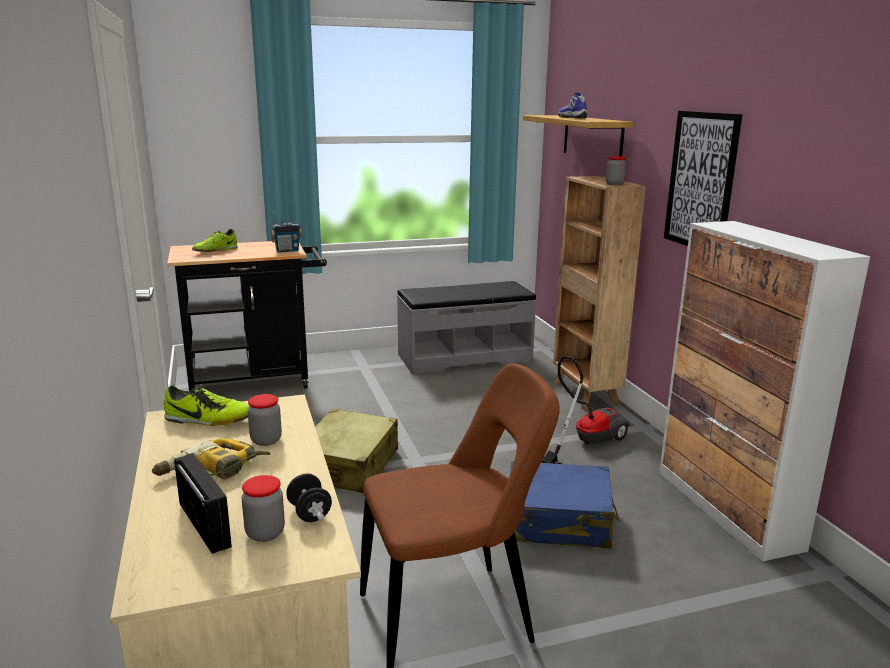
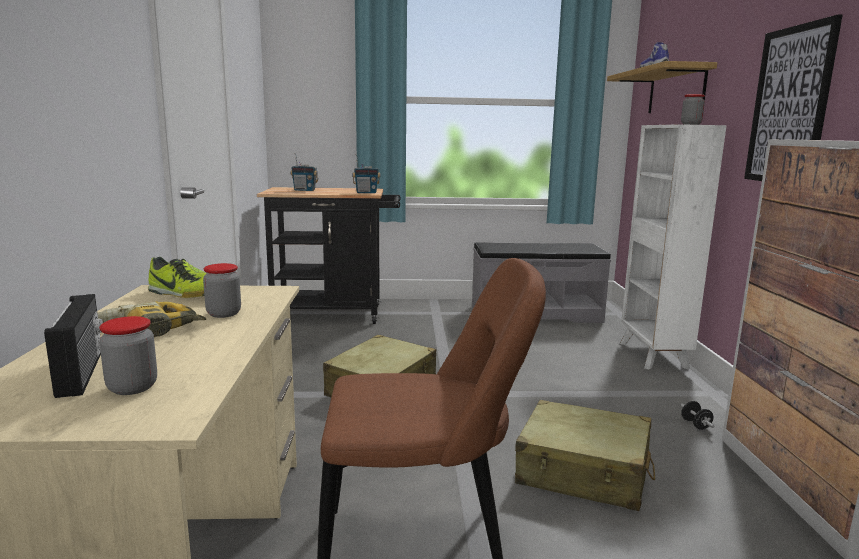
camera: 15 degrees right, 5 degrees down
shoe [192,229,238,252] -> radio [290,153,318,191]
black dumbbell [286,473,332,522] -> black dumbbell moved to [681,401,714,430]
blue suitcase [510,461,619,549] -> beige suitcase [515,400,655,511]
vacuum cleaner [542,355,630,464] -> none
brown bookcase [553,176,646,410] -> white bookcase [619,124,727,370]

